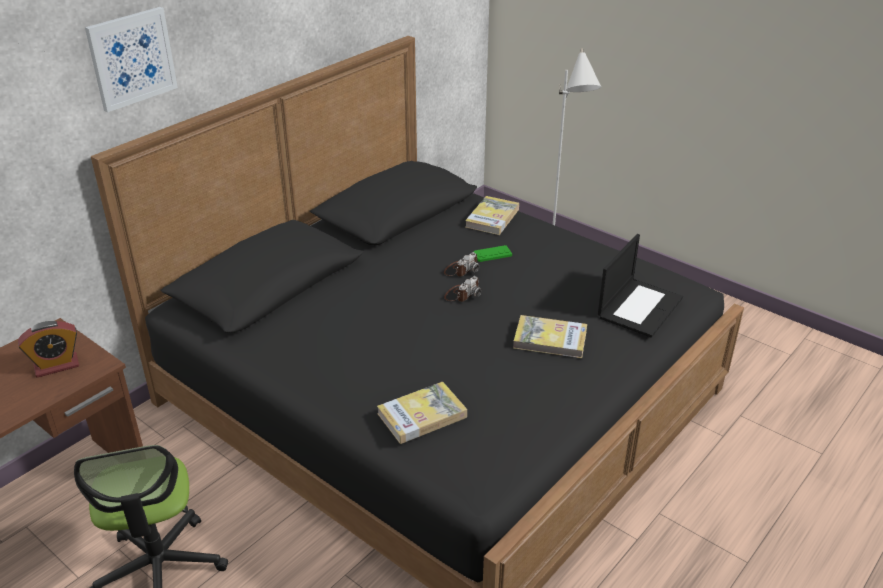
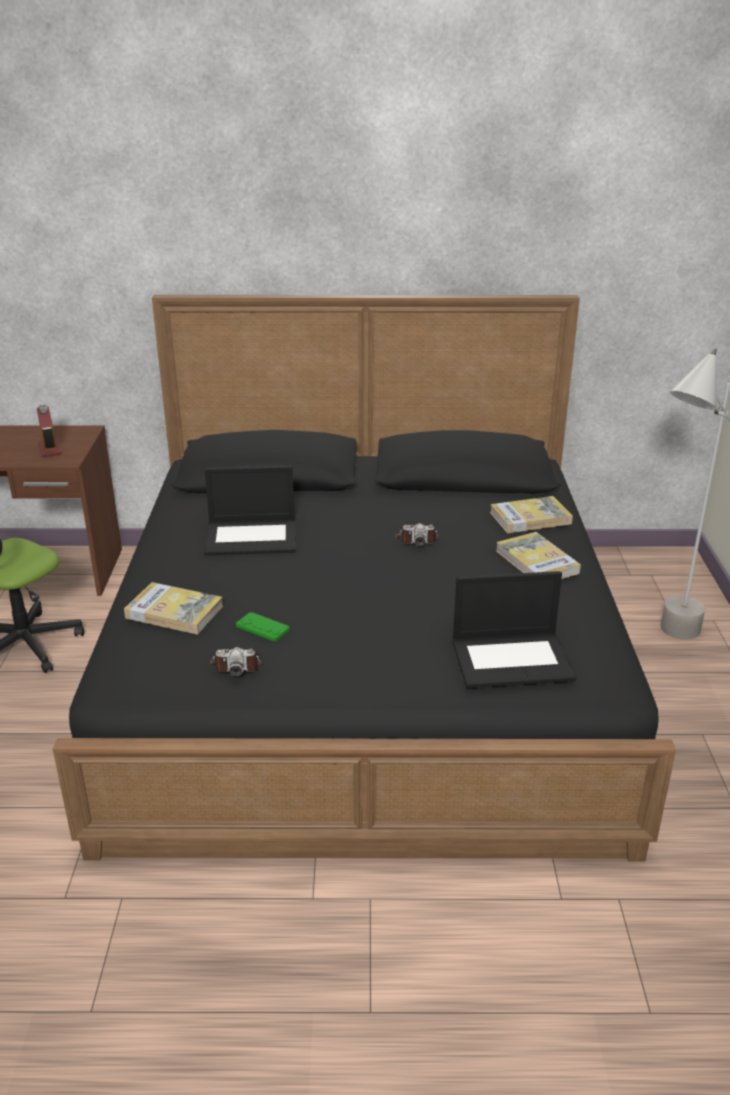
camera: 50 degrees right, 5 degrees down
alarm clock [18,321,79,378] -> alarm clock turned 135 degrees counterclockwise [37,405,62,457]
picture [85,7,178,112] -> none
camera [444,276,482,302] -> camera moved to [210,647,261,676]
green game controller [473,245,512,262] -> green game controller moved to [236,612,290,642]
book [513,315,587,358] -> book moved to [496,532,581,579]
none -> laptop [204,466,296,556]

